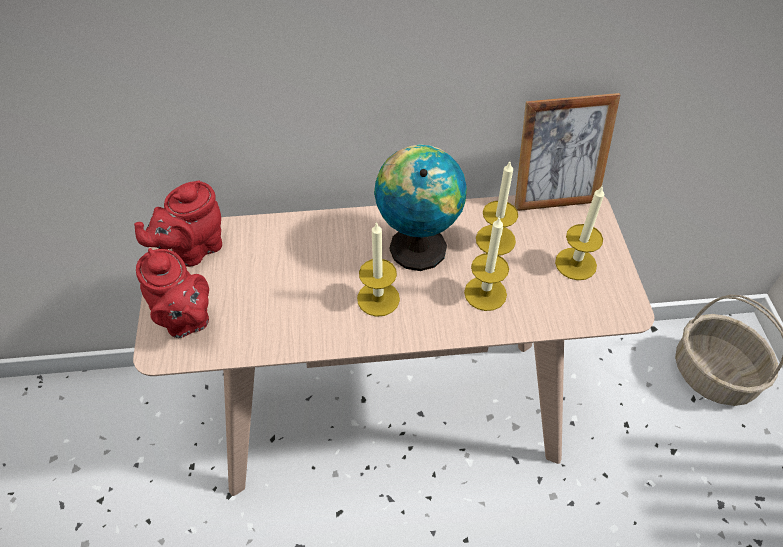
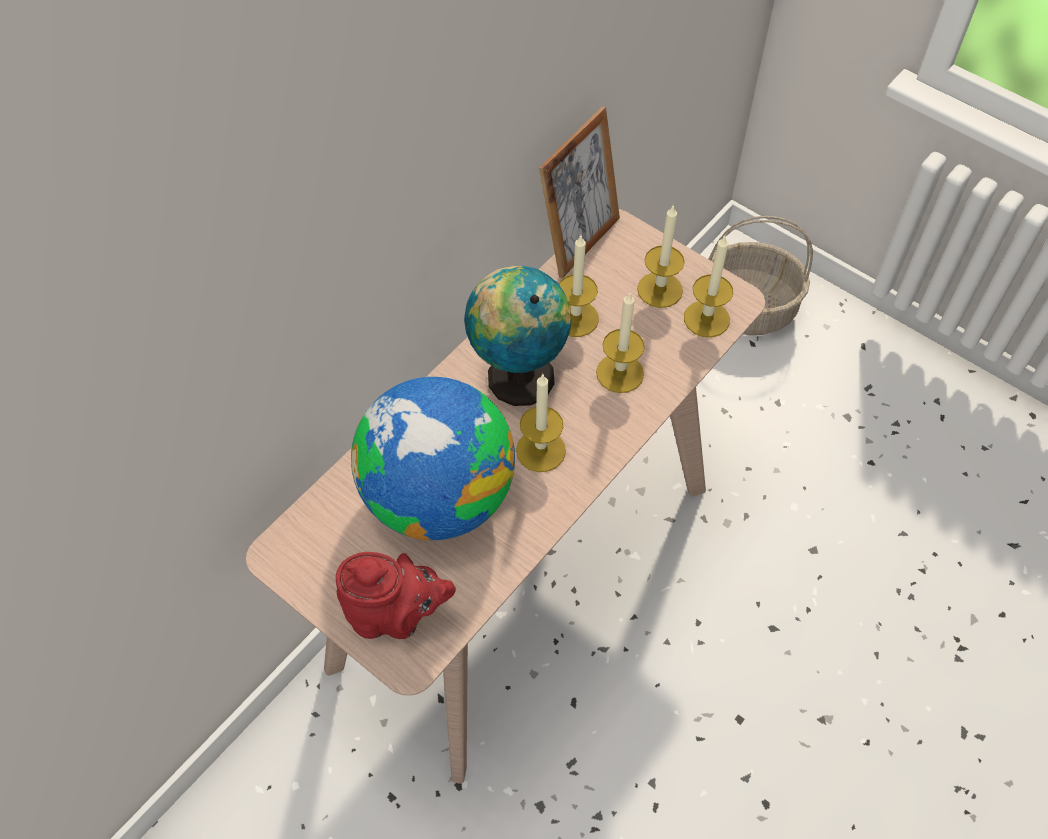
camera: 45 degrees left, 5 degrees up
red teapot [134,181,222,267] -> none
none -> globe [351,377,515,540]
none -> candle [684,236,733,337]

